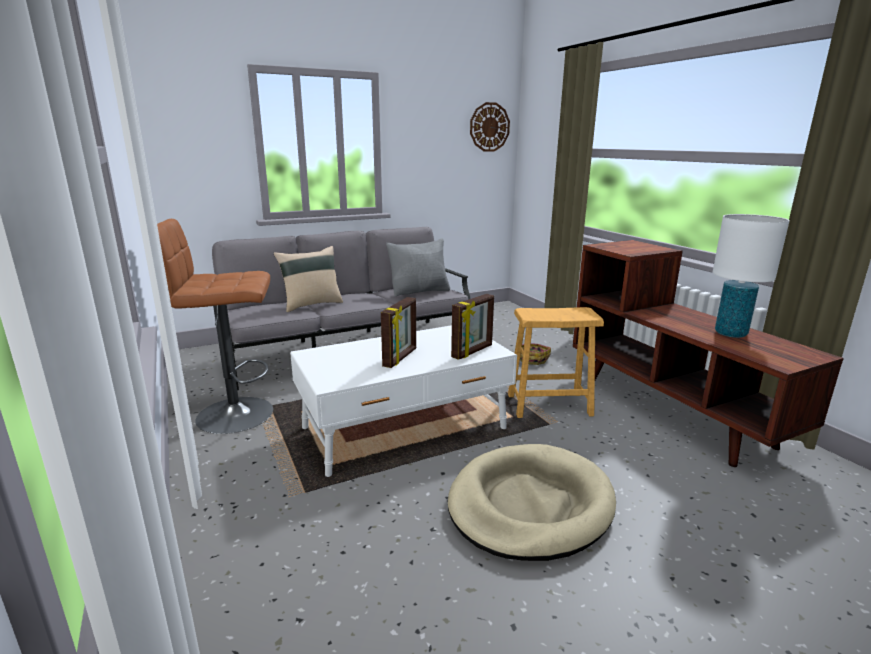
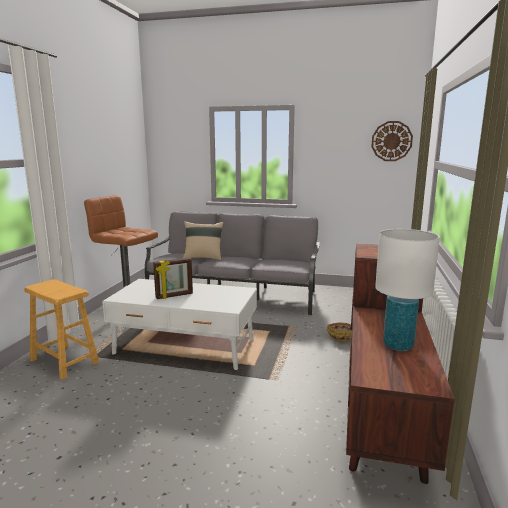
camera: 40 degrees right, 5 degrees down
grey pillow [386,239,450,296] -> none
beige dog bed [448,444,616,561] -> none
picture frame [451,294,494,360] -> none
brown stool [508,307,604,418] -> brown stool moved to [24,280,99,380]

